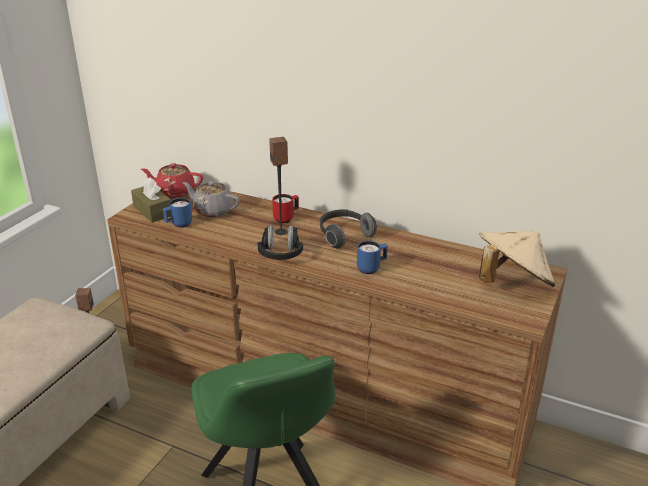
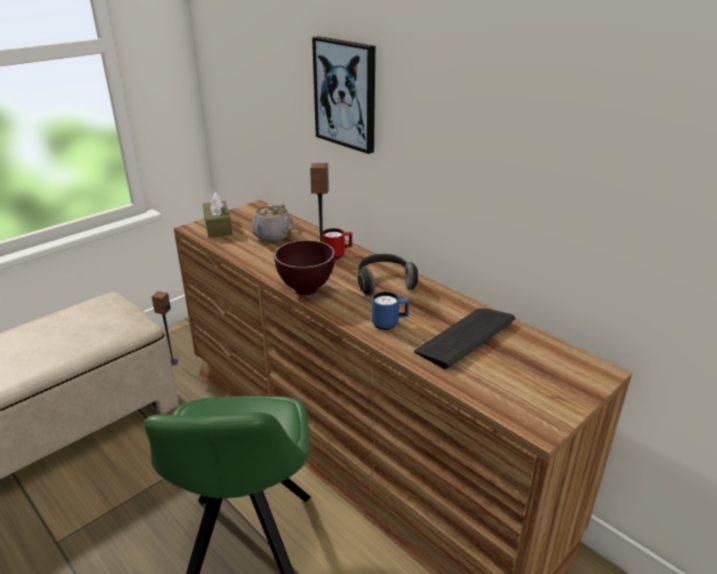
camera: 20 degrees right, 0 degrees up
red teapot [141,163,203,198] -> none
blue mug [163,198,192,228] -> none
grey teapot [183,181,240,218] -> grey teapot turned 120 degrees counterclockwise [251,204,294,241]
black headphones [258,225,303,260] -> brown bowl [274,240,335,295]
beige hat [479,231,555,287] -> none
none -> picture [312,36,375,154]
none -> keyboard [414,308,515,369]

